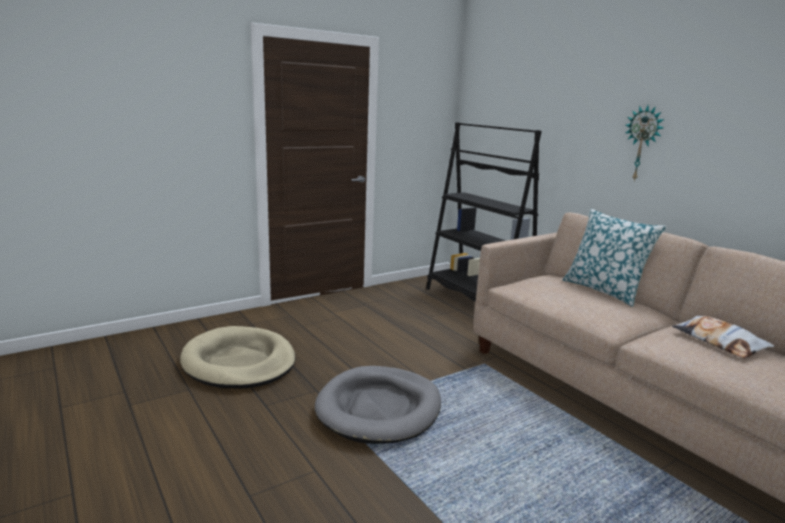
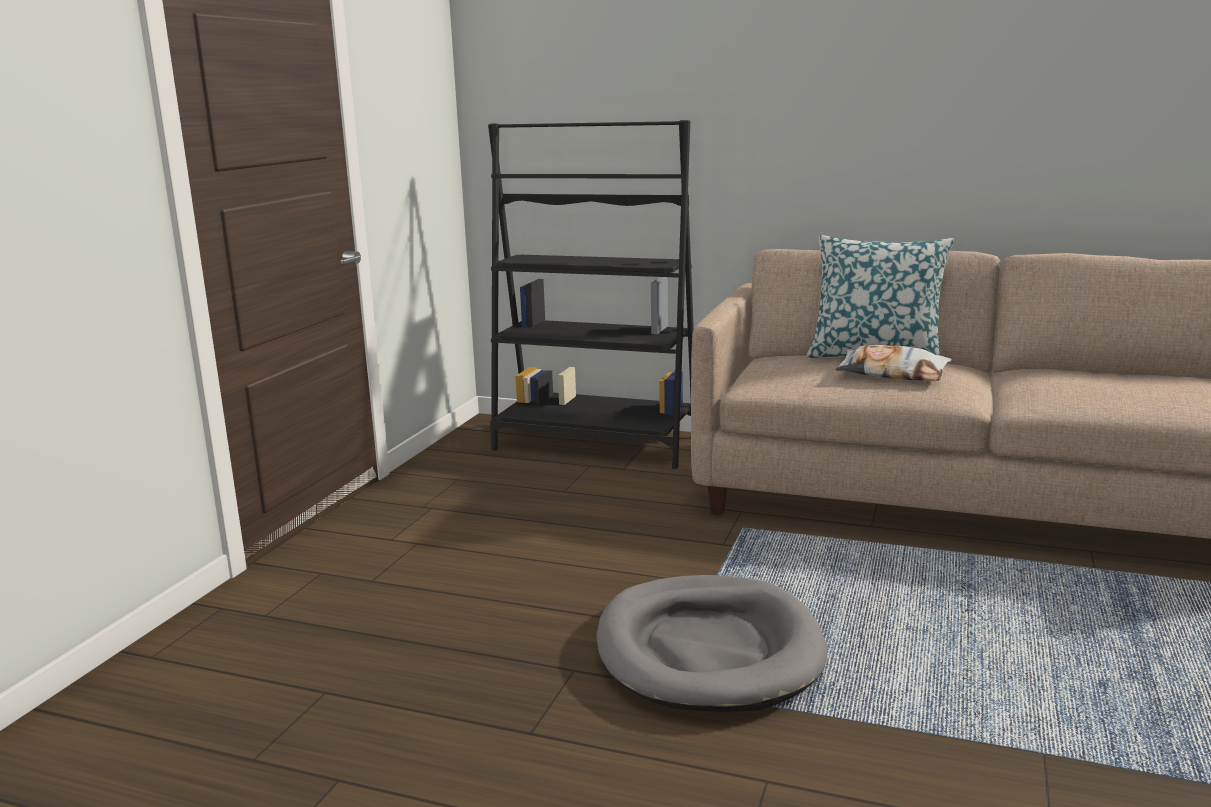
camera: 35 degrees left, 0 degrees up
beige dog bed [180,326,296,389] -> none
wall clock [625,105,664,181] -> none
pillow [672,315,774,358] -> pillow moved to [835,345,952,381]

